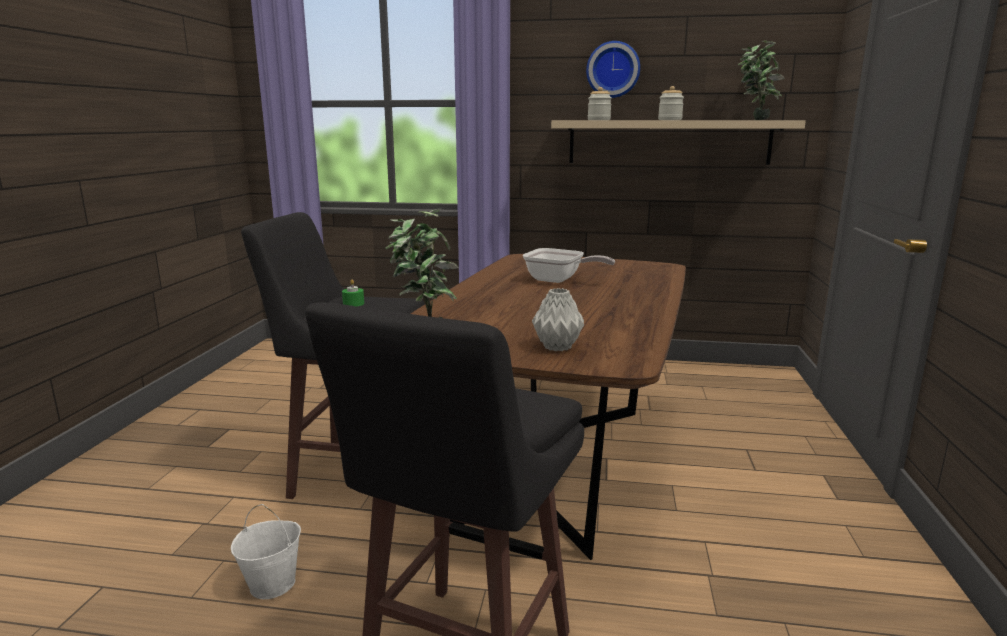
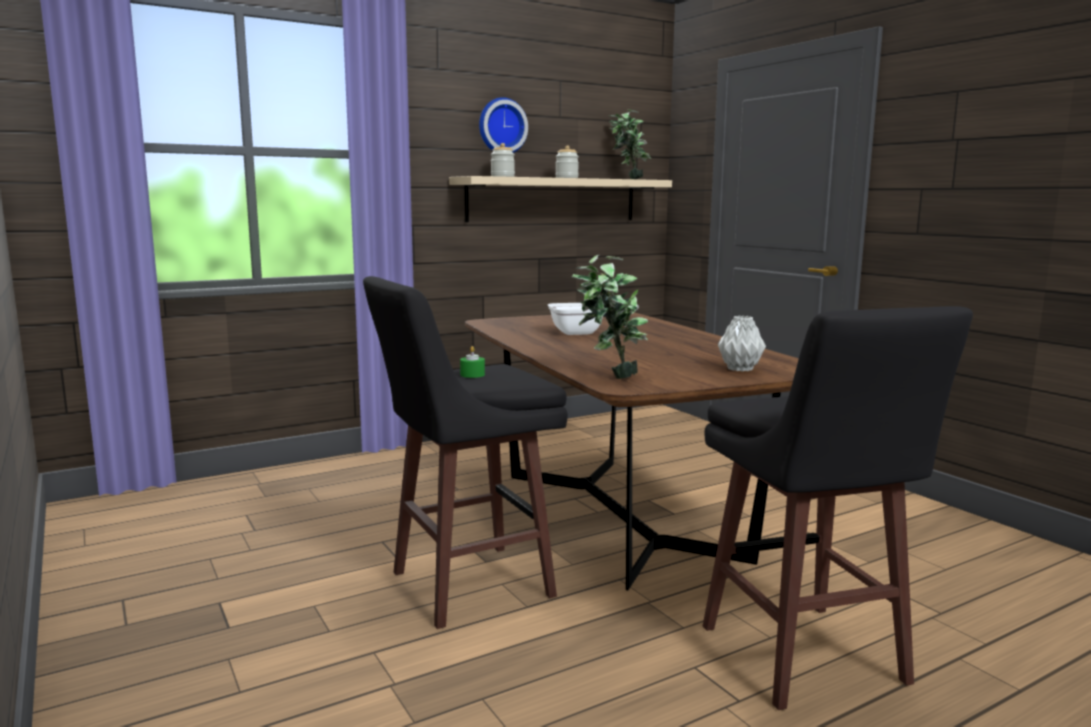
camera: 40 degrees left, 5 degrees down
white bucket [231,504,301,599] -> none

